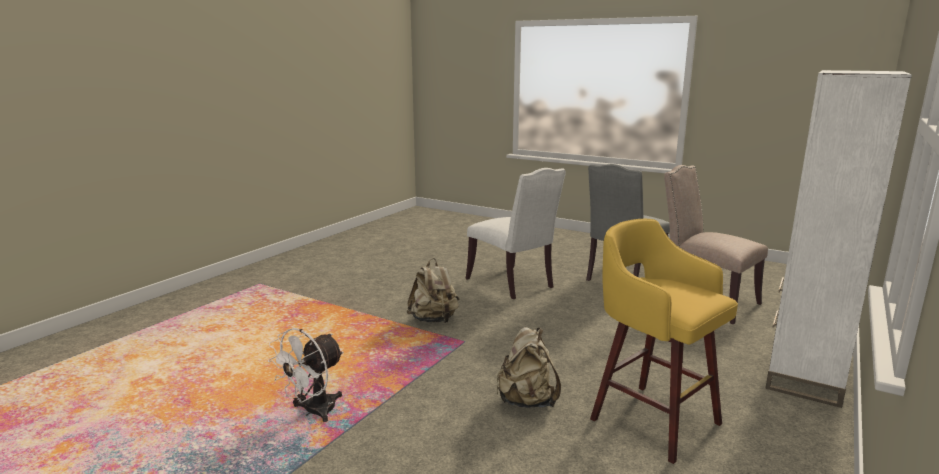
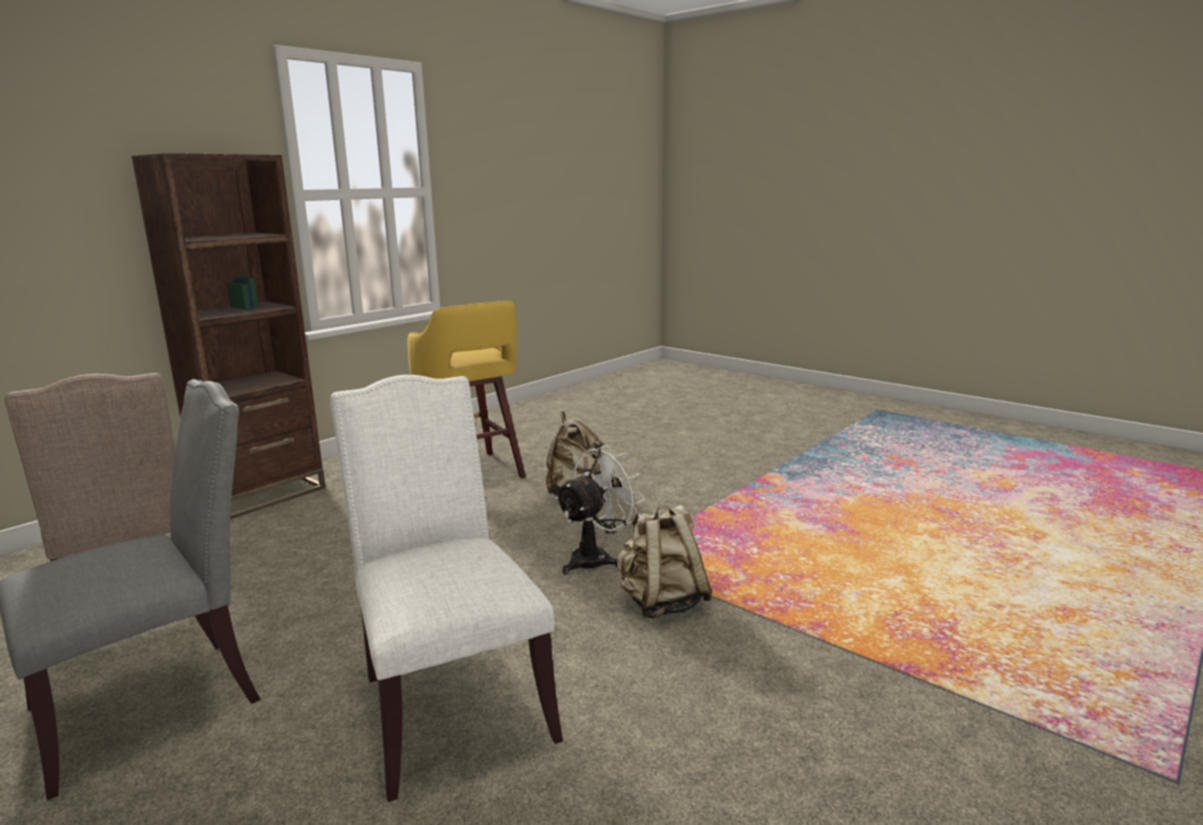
camera: 170 degrees left, 0 degrees up
white fan [268,328,344,422] -> white fan moved to [555,445,646,575]
white bookcase [766,70,912,408] -> brown bookcase [131,153,326,519]

